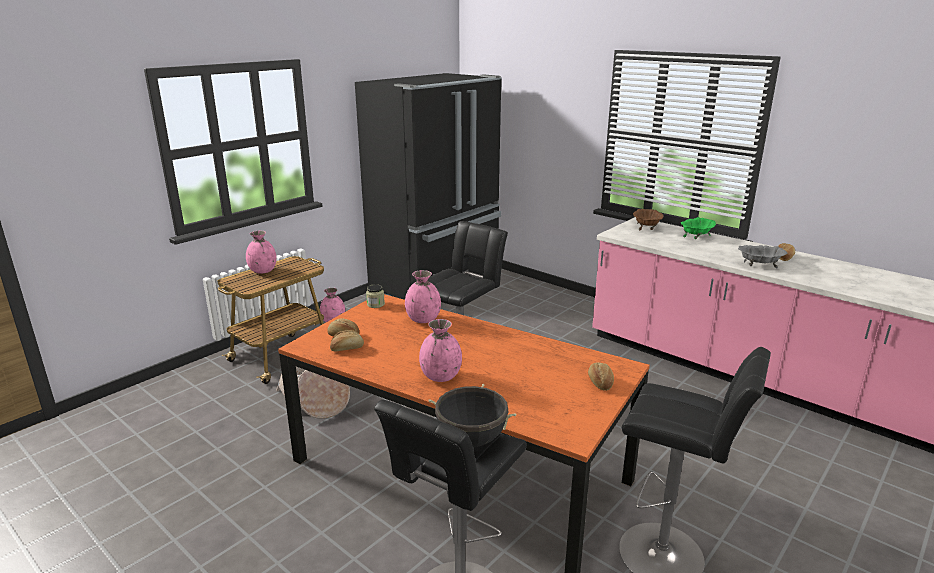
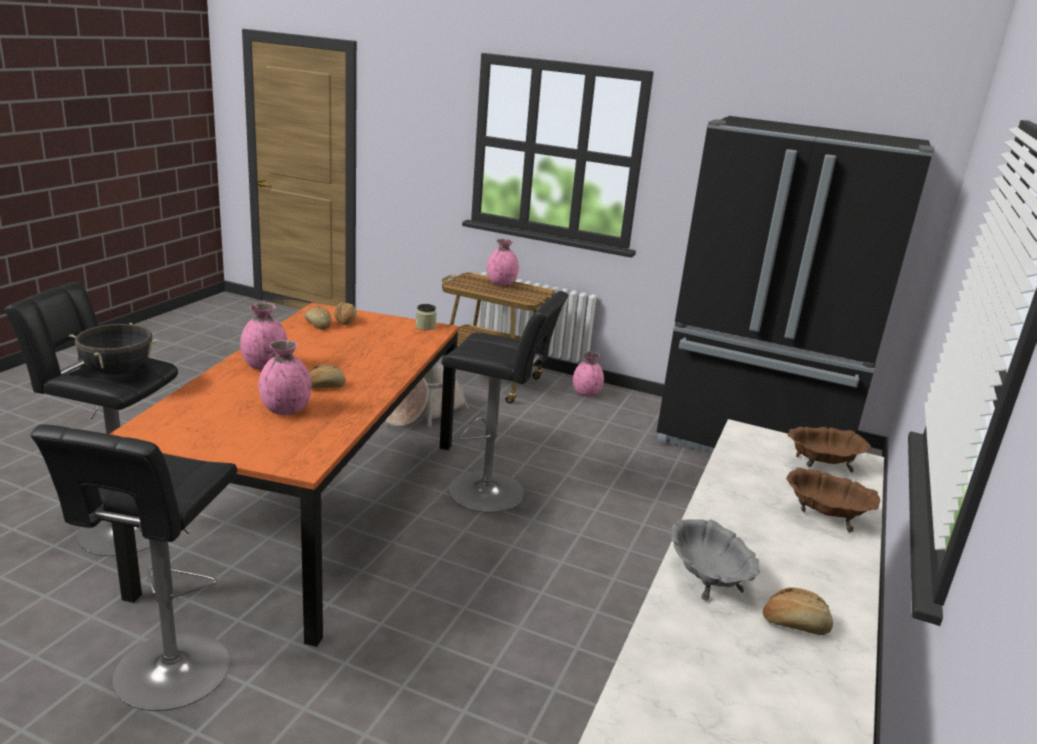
camera: 70 degrees right, 0 degrees up
pink vase [405,270,441,323] -> pink vase moved to [259,340,312,415]
bread [588,362,614,391] -> bread moved to [309,364,346,388]
green bowl [681,217,716,239] -> brown bowl [786,468,881,532]

